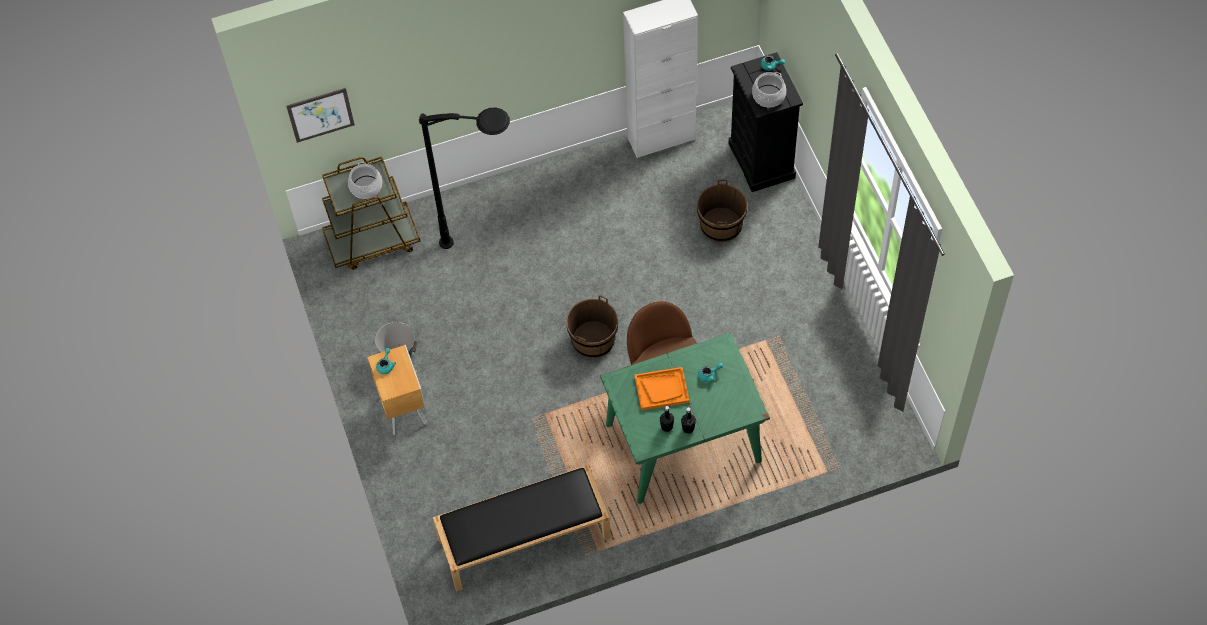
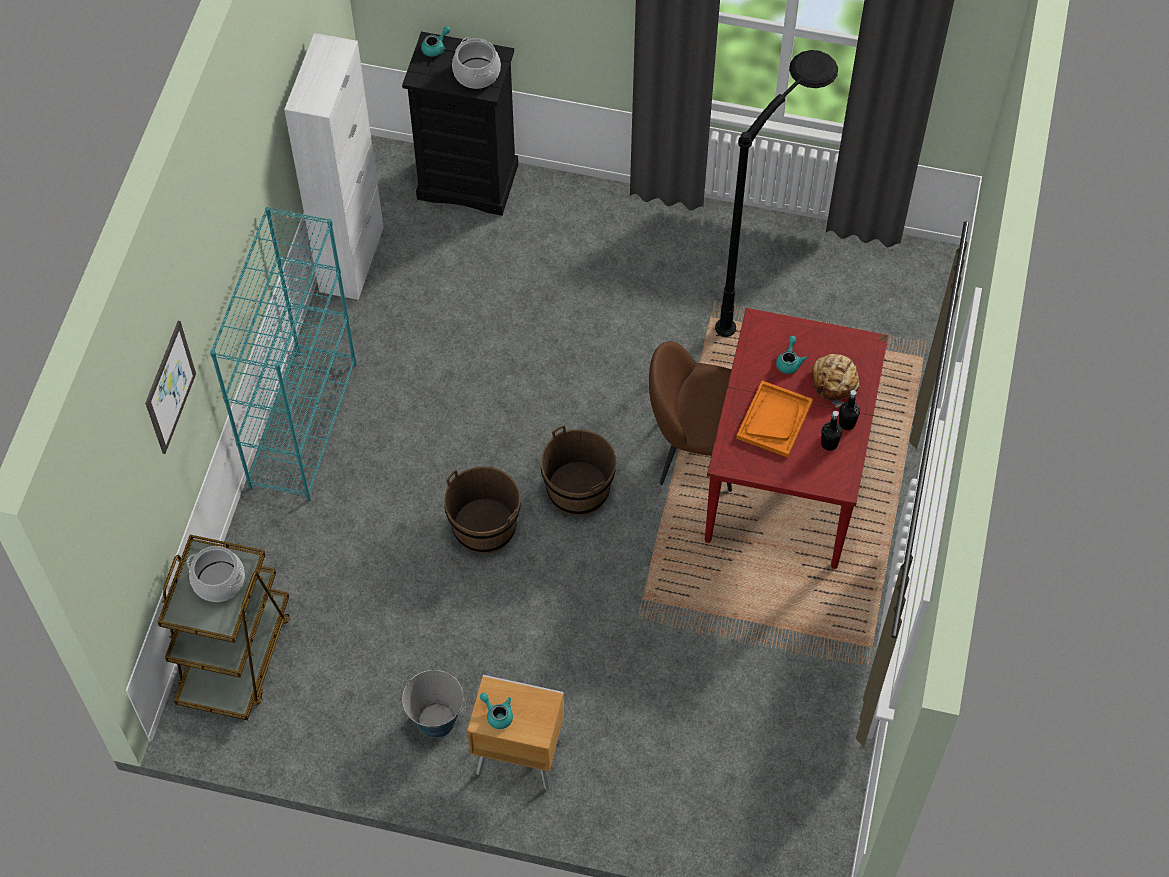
camera: 60 degrees left, 0 degrees up
picture [286,88,355,143] -> picture moved to [145,321,196,454]
black floor lamp [419,108,510,249] -> black floor lamp moved to [715,50,838,337]
black bench [433,465,611,592] -> none
green dining table [600,332,770,504] -> red dining table [705,308,889,569]
brown bucket [697,179,747,242] -> brown bucket moved to [444,467,521,554]
none -> turquoise bookcase [210,207,357,501]
none -> bread [811,354,860,408]

